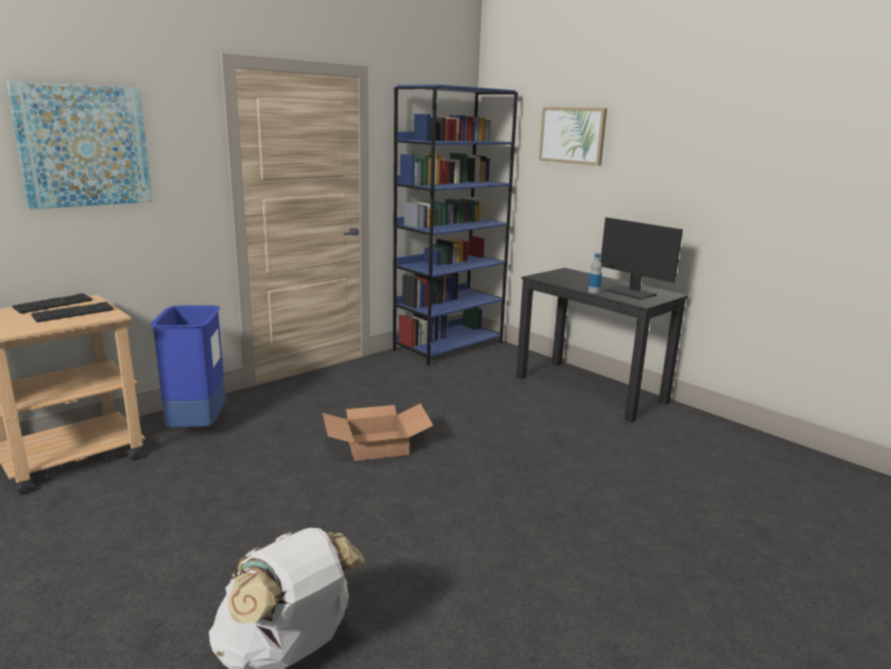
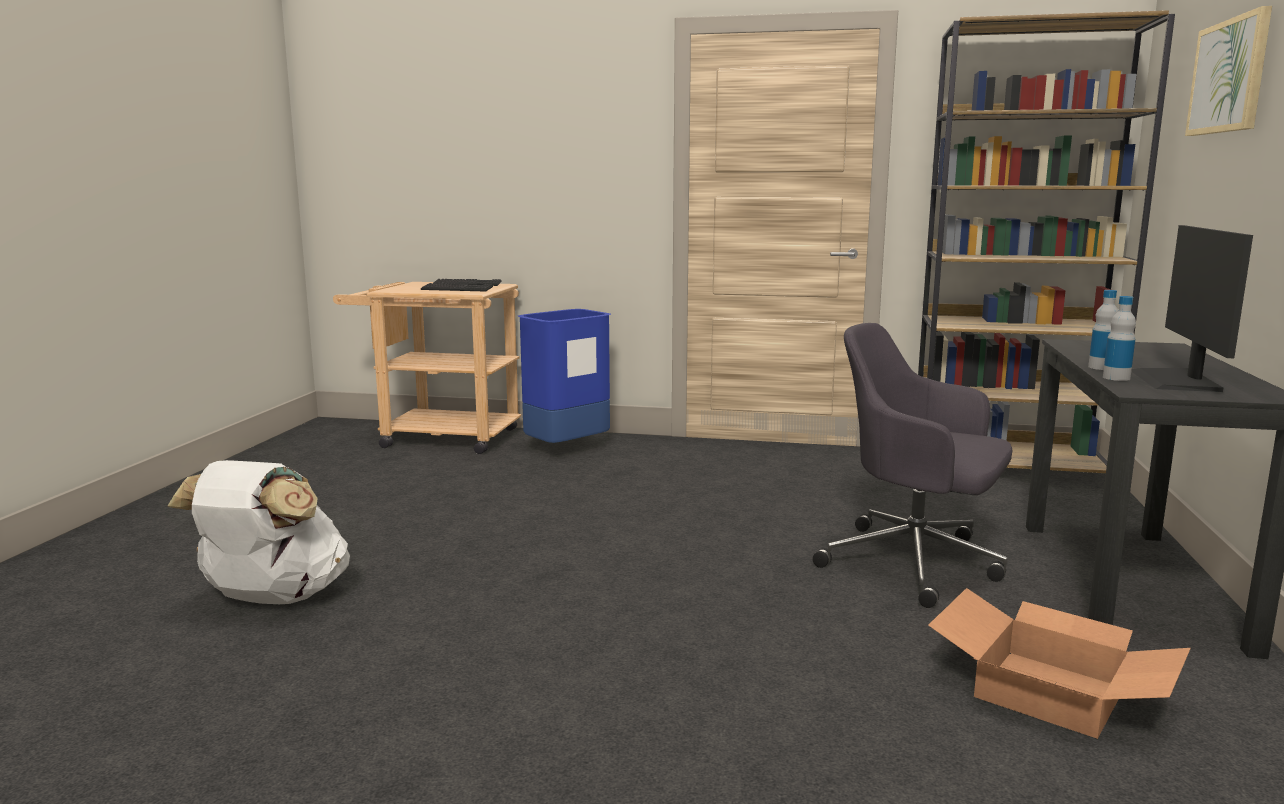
camera: 55 degrees right, 5 degrees down
picture [7,81,152,209] -> none
cardboard box [322,403,433,461] -> cardboard box moved to [928,588,1191,739]
blue bookcase [393,84,518,366] -> brown bookcase [918,10,1175,473]
none -> grey office chair [813,323,1013,608]
none -> bottle [1103,296,1136,381]

